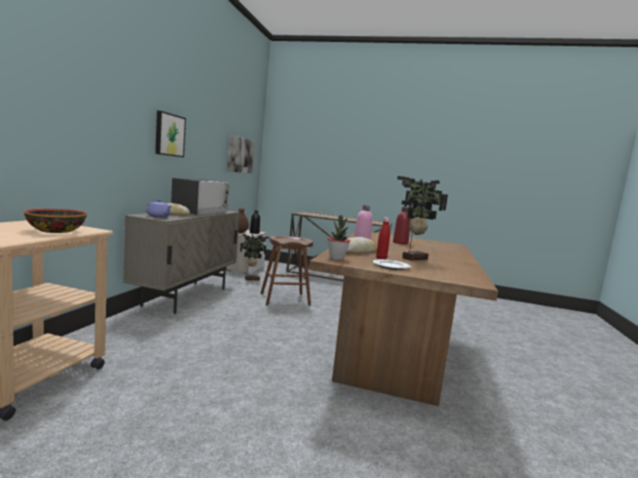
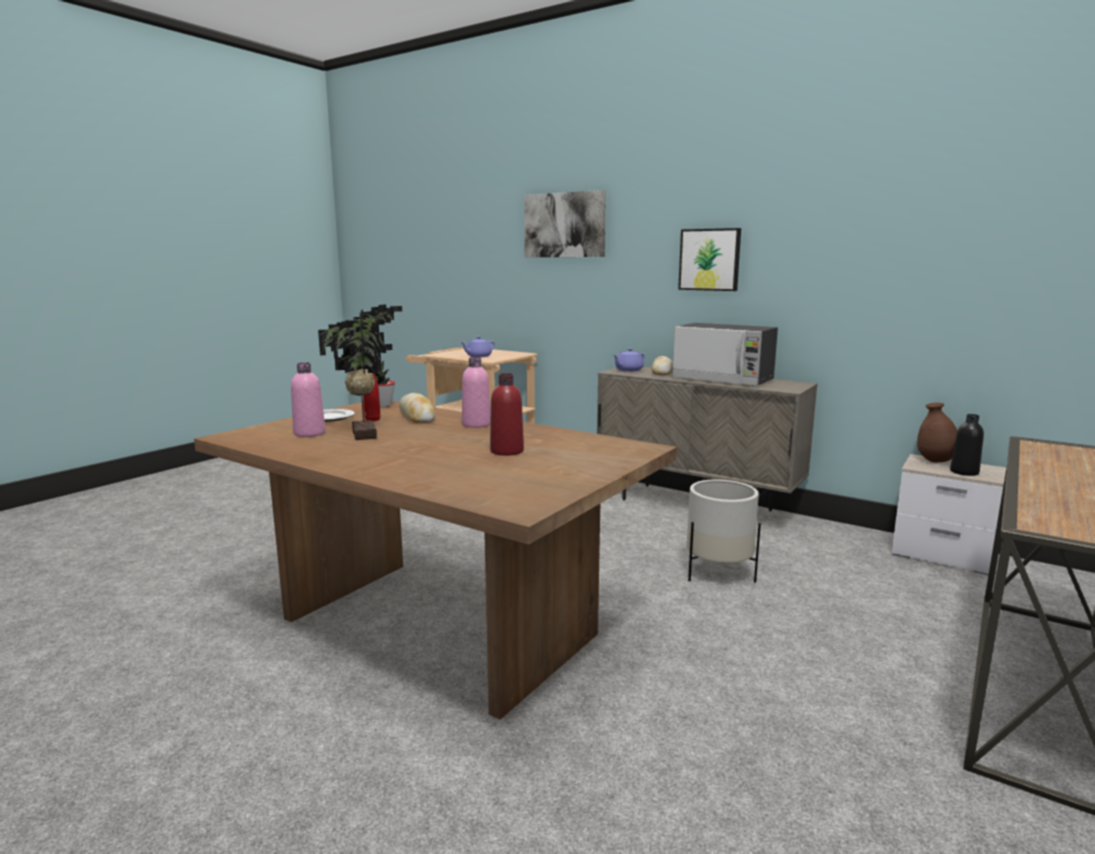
camera: 110 degrees right, 5 degrees up
bowl [24,209,87,233] -> purple teapot [460,336,495,357]
picture [227,135,255,173] -> picture moved to [524,190,606,257]
potted plant [240,234,269,280] -> none
brown stool [260,236,313,305] -> white planter [687,479,761,583]
none -> pink bottle [291,363,325,437]

